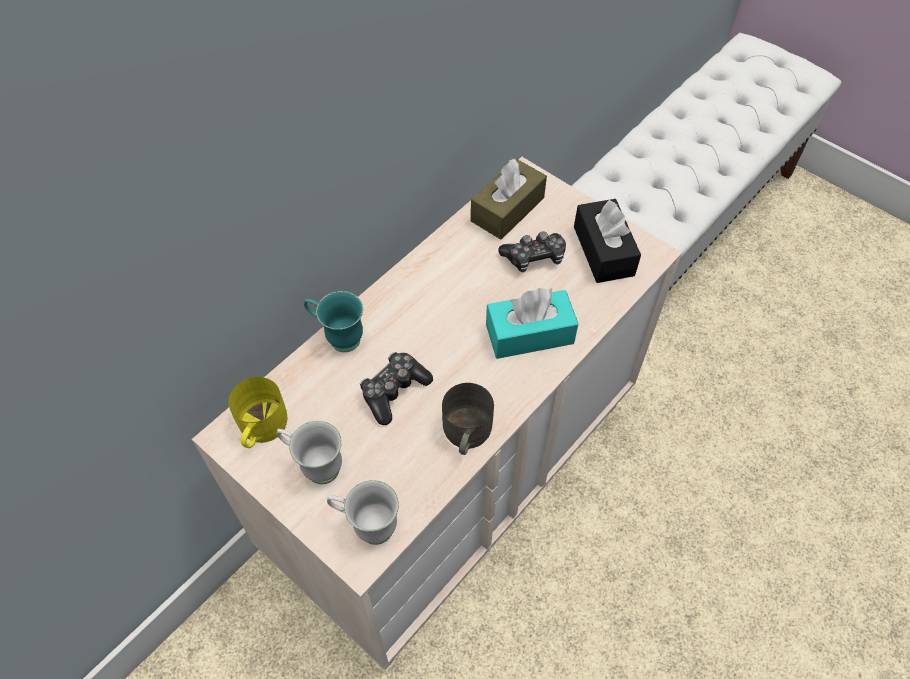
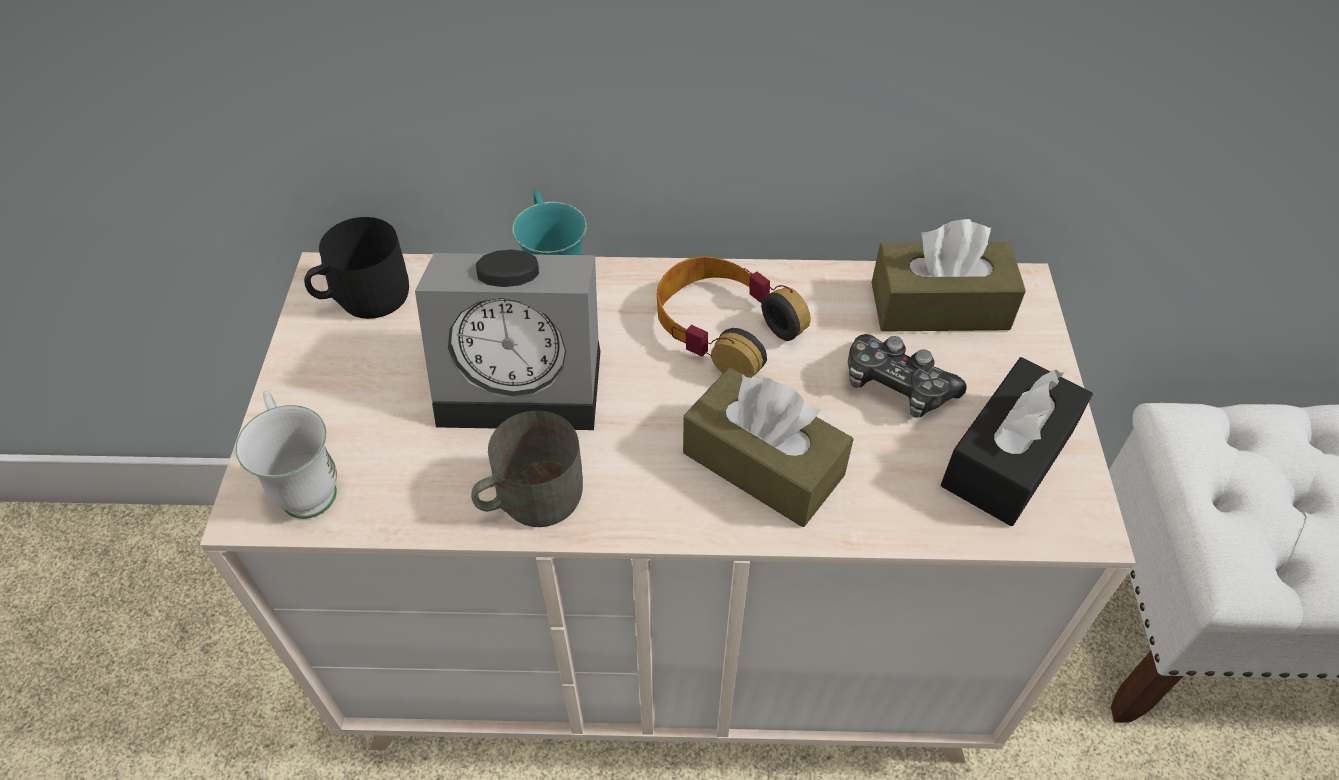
camera: 50 degrees right, 5 degrees down
yellow mug [228,377,287,448] -> black mug [304,217,409,319]
white mug [277,421,342,484] -> none
game controller [360,352,433,425] -> alarm clock [415,249,600,430]
turquoise tissue box [486,288,578,359] -> brown tissue box [683,368,854,527]
none -> headphones [657,256,811,378]

